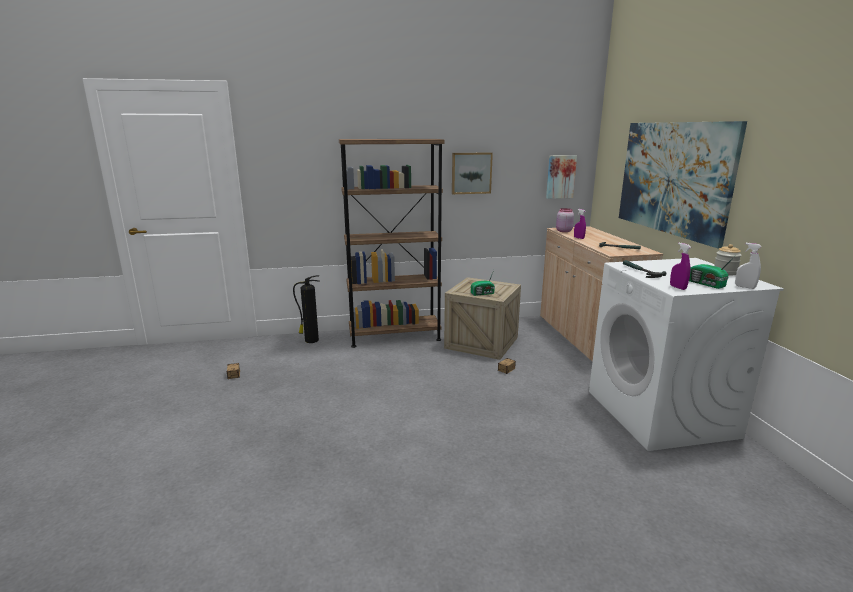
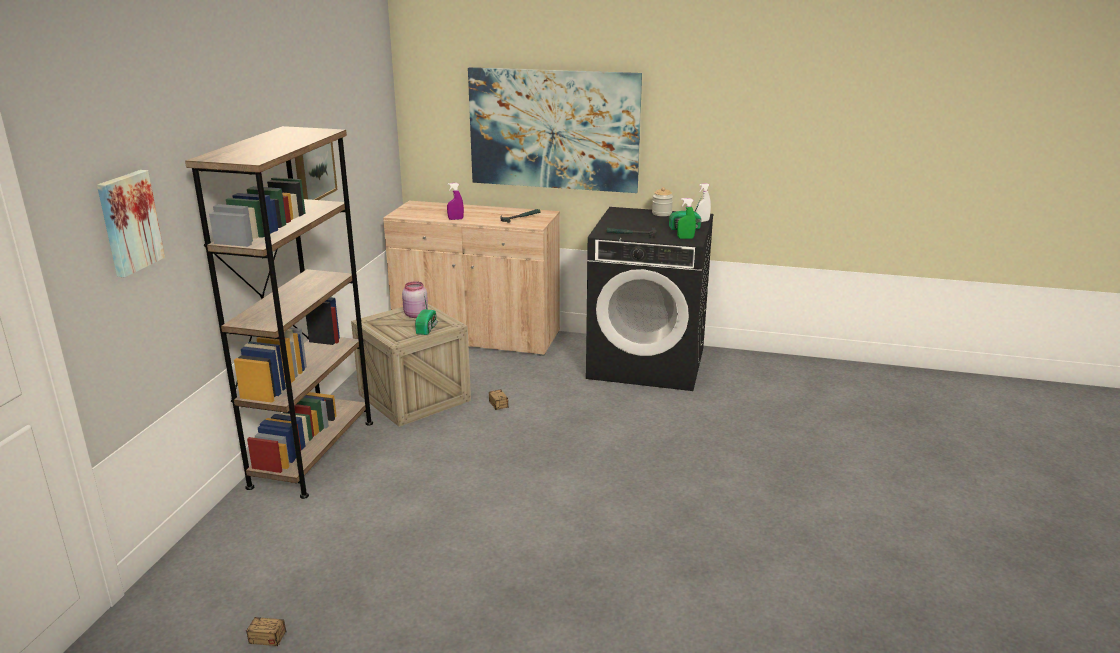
camera: 65 degrees left, 5 degrees up
fire extinguisher [293,275,320,343] -> none
picture [546,155,577,199] -> picture moved to [97,170,165,277]
pink jar [556,208,574,232] -> pink jar moved to [402,281,428,318]
white washing machine [589,258,784,451] -> black washing machine [586,207,713,391]
purple spray bottle [670,243,691,290] -> green spray bottle [677,198,696,239]

